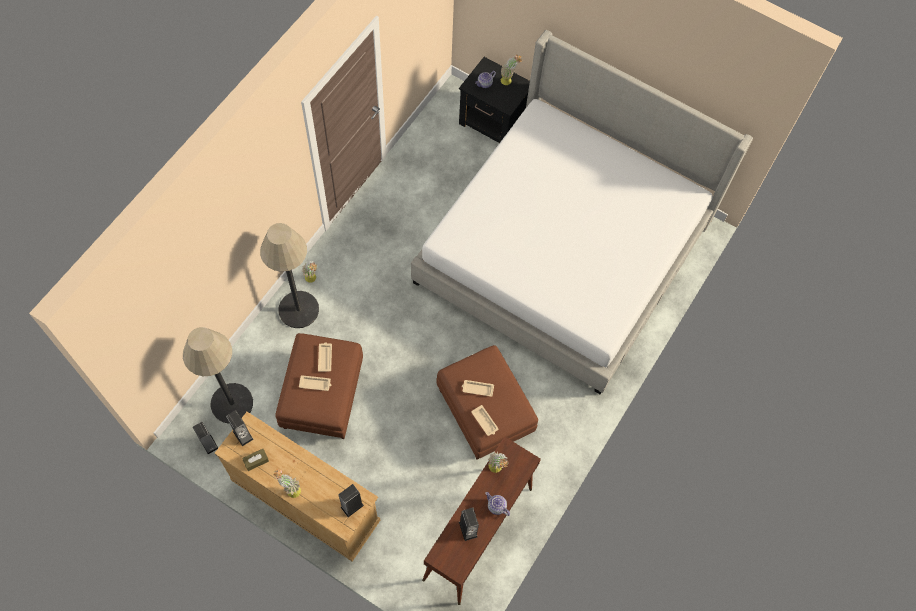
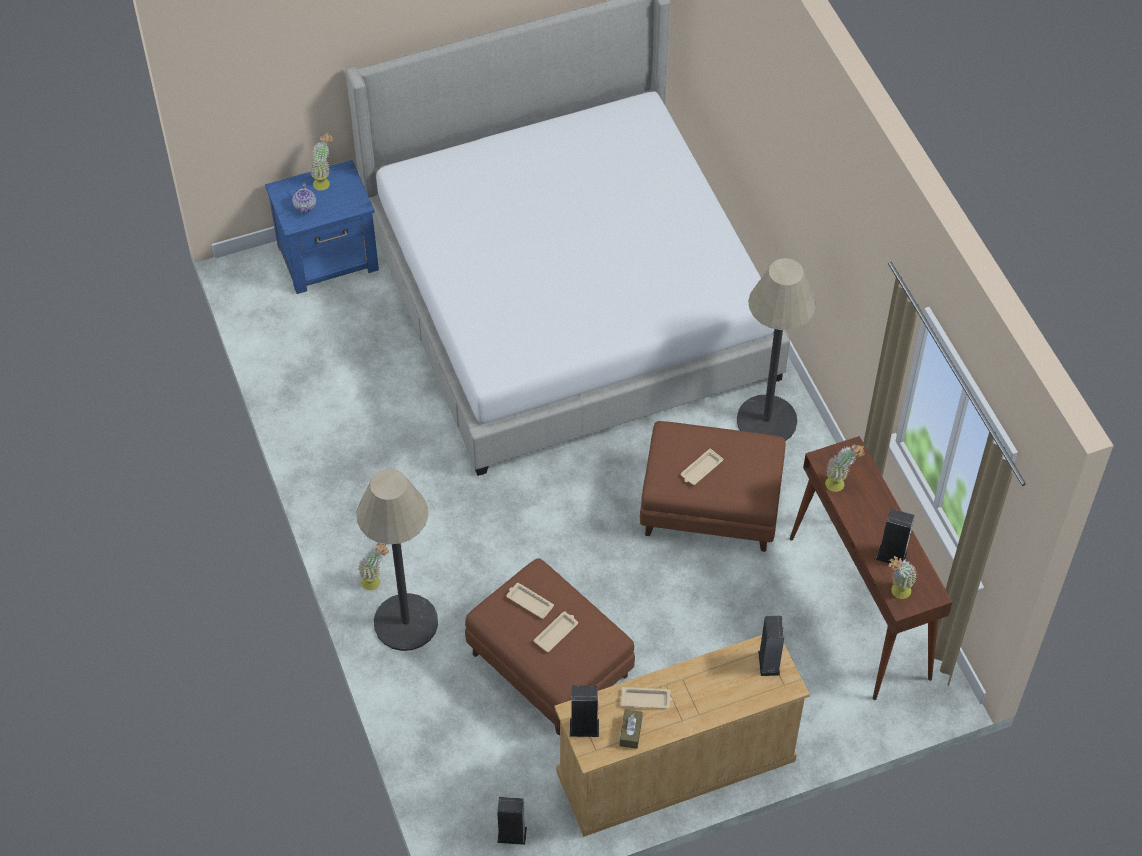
camera: 50 degrees left, 10 degrees down
floor lamp [183,327,253,424] -> floor lamp moved to [737,258,816,441]
potted plant [273,469,301,498] -> potted plant moved to [888,556,917,599]
black nightstand [459,57,530,143] -> blue nightstand [265,160,379,294]
beige tray [471,405,498,436] -> beige tray moved to [621,687,673,709]
teapot [485,492,510,516] -> none

